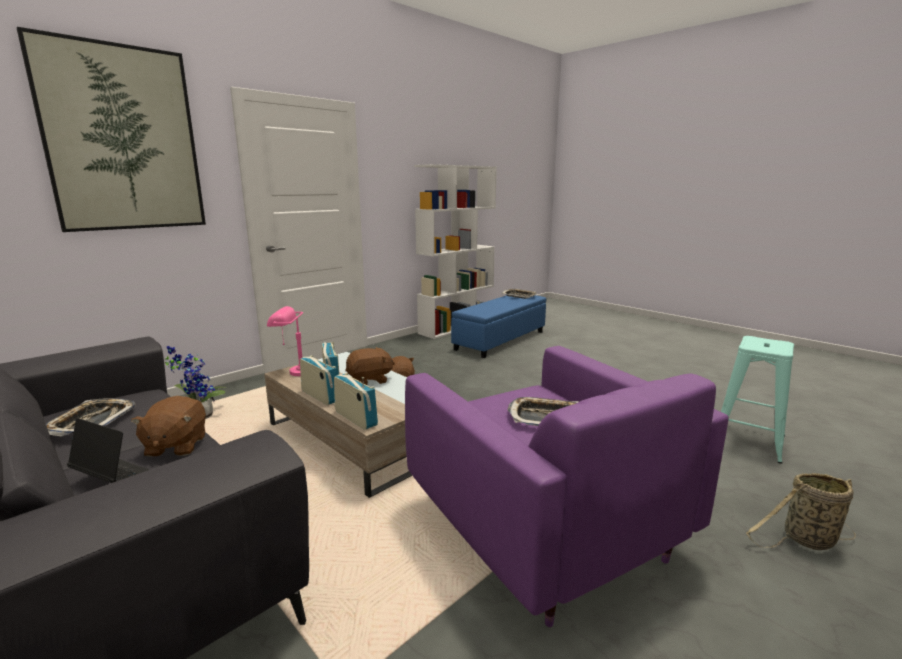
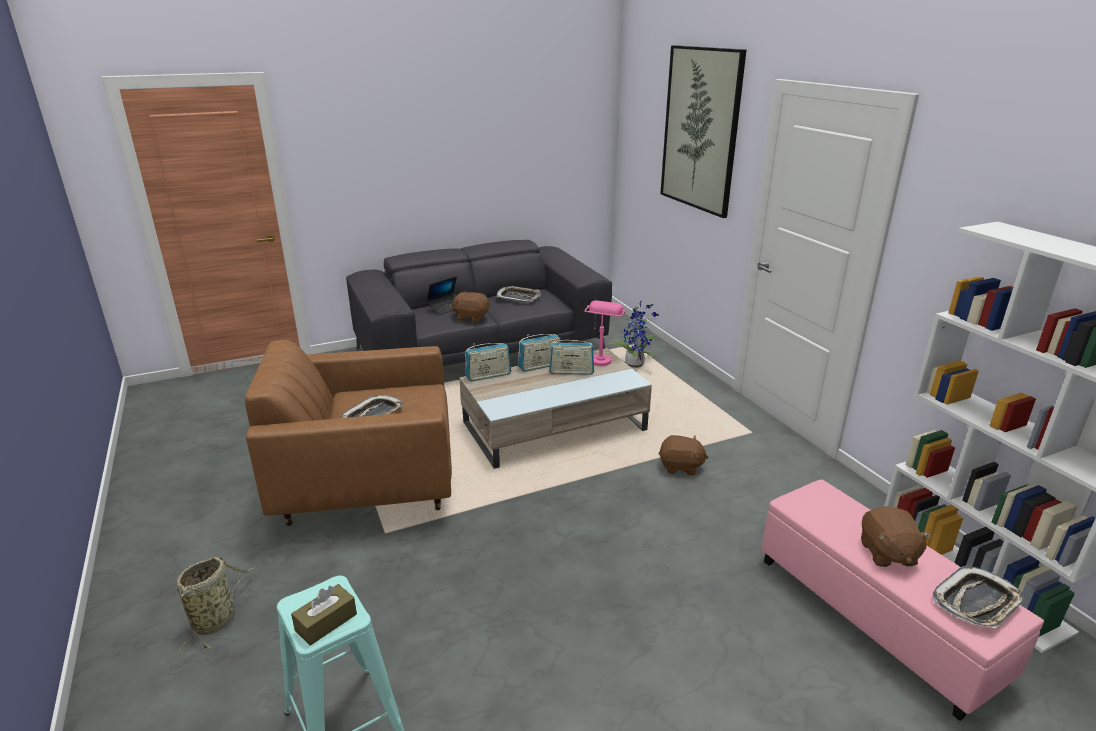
camera: 110 degrees right, 10 degrees up
brown plush toy [346,347,395,385] -> brown plush toy moved to [861,506,932,567]
purple armchair [405,346,729,627] -> brown armchair [245,340,452,526]
blue ottoman [451,295,546,358] -> pink ottoman [761,479,1044,721]
none -> brown tissue box [291,584,357,646]

